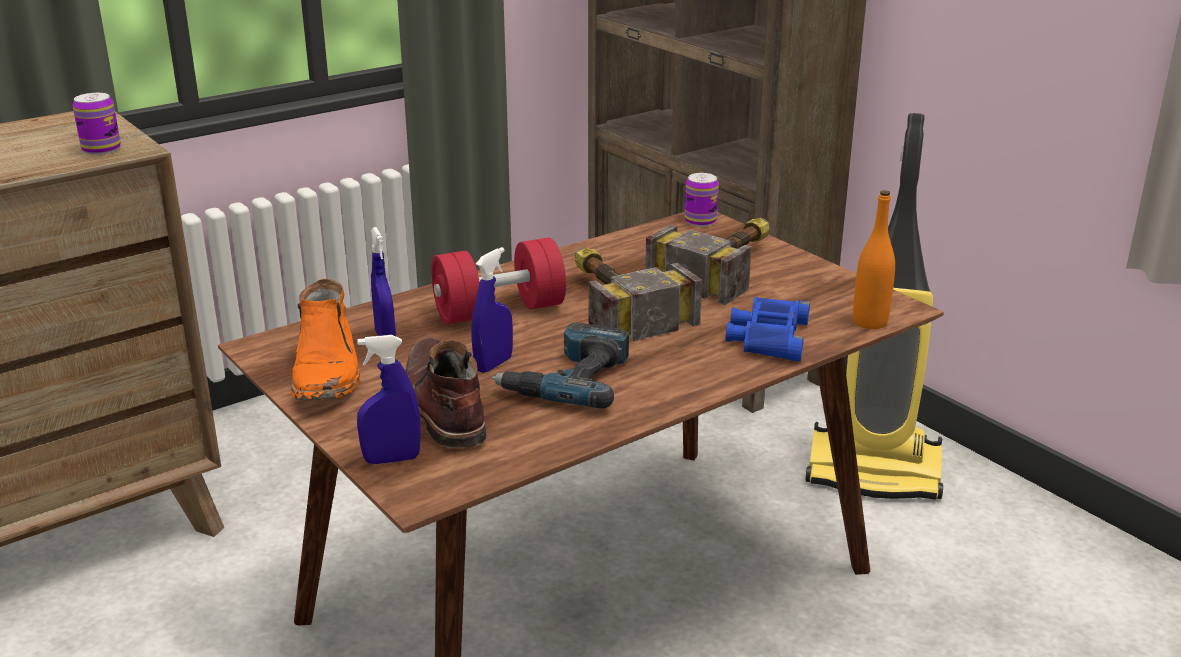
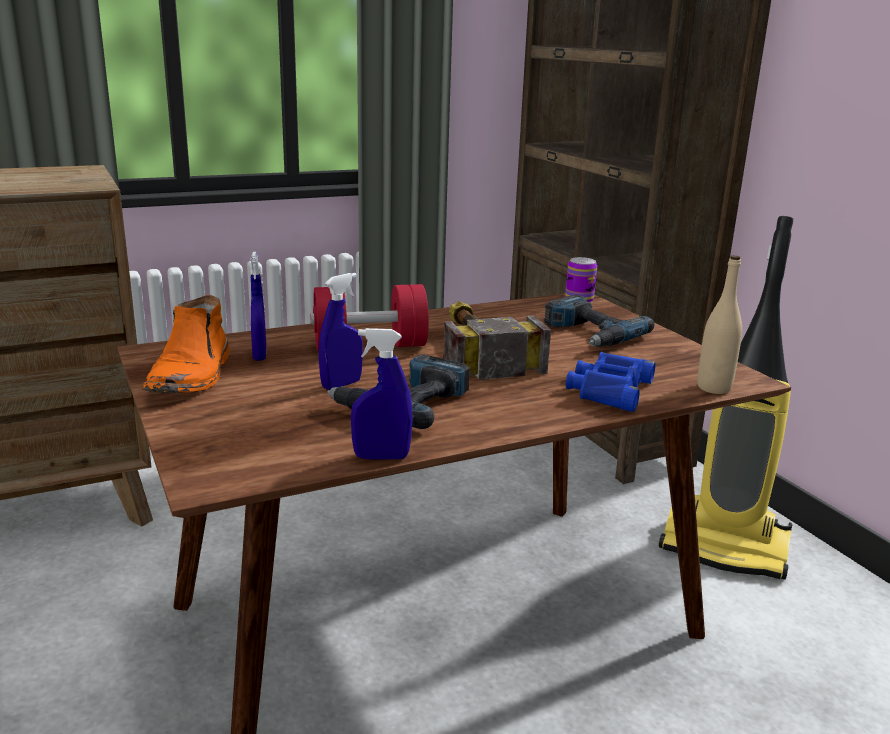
camera: 10 degrees right, 5 degrees down
can [72,93,120,155] -> none
blue spray bottle [357,335,421,464] -> blue spray bottle moved to [351,328,412,460]
brown boot [405,338,486,448] -> none
hammer [645,218,770,305] -> power drill [543,295,655,347]
orange bottle [853,190,895,329] -> beige bottle [697,255,742,394]

